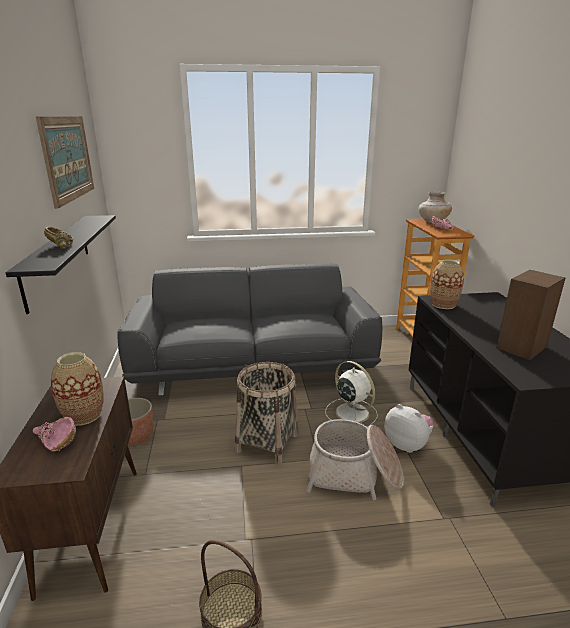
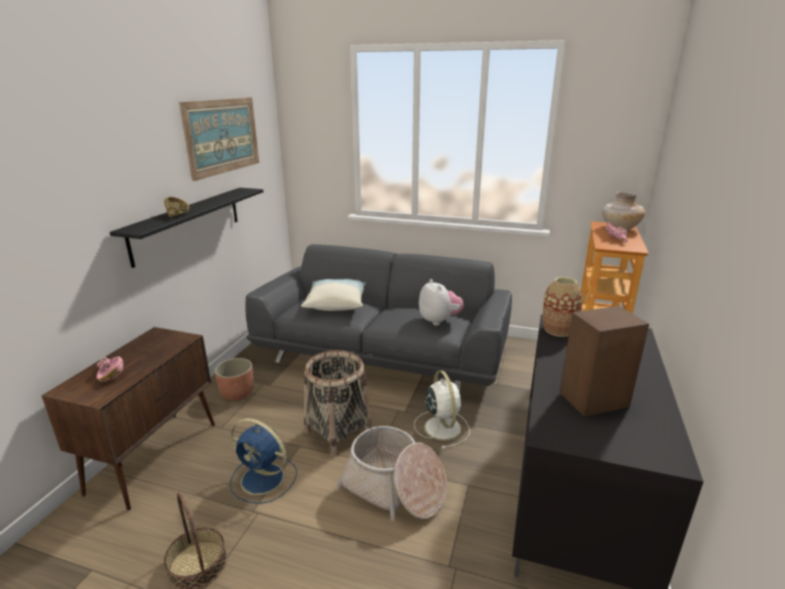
camera: 25 degrees right, 0 degrees up
vase [51,352,103,426] -> none
plush toy [384,404,433,453] -> plush toy moved to [419,279,464,326]
none -> blue fan [230,418,297,504]
none -> pillow [301,279,367,311]

